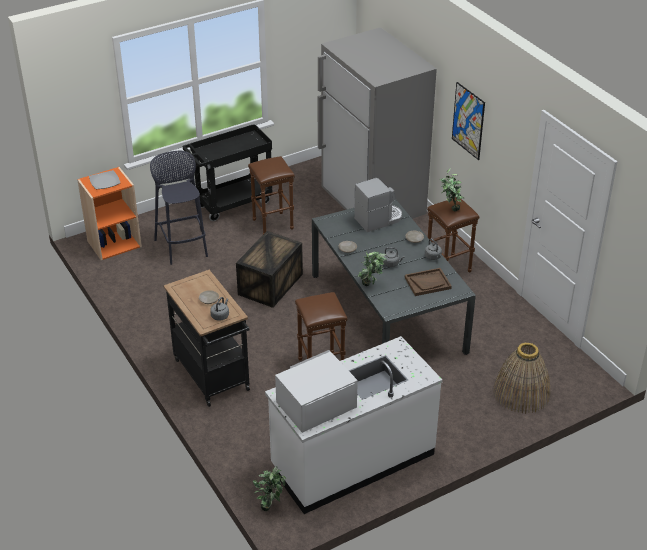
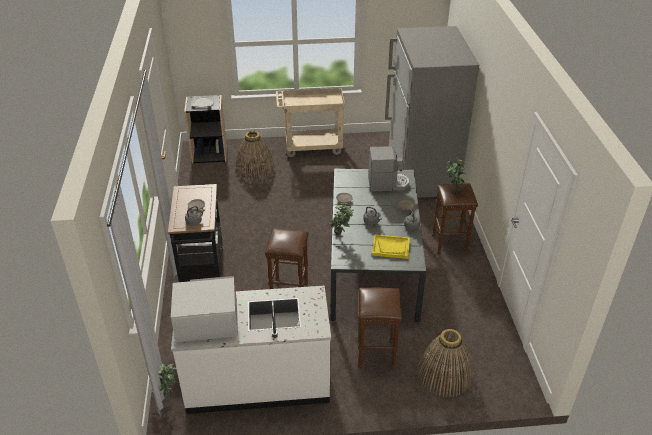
camera: 25 degrees right, 0 degrees up
orange bookcase [77,167,142,260] -> black bookcase [184,95,227,163]
grey stool [150,151,208,265] -> basket [236,131,275,181]
black cart [183,124,272,221] -> beige cart [276,88,345,157]
crate [236,231,303,308] -> none
brown stool [248,156,295,235] -> brown stool moved to [358,288,402,369]
brown tray [405,268,452,296] -> yellow tray [372,235,410,259]
picture [452,82,485,160] -> none

